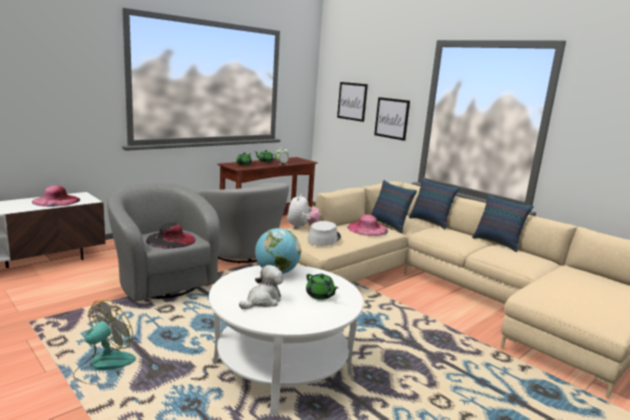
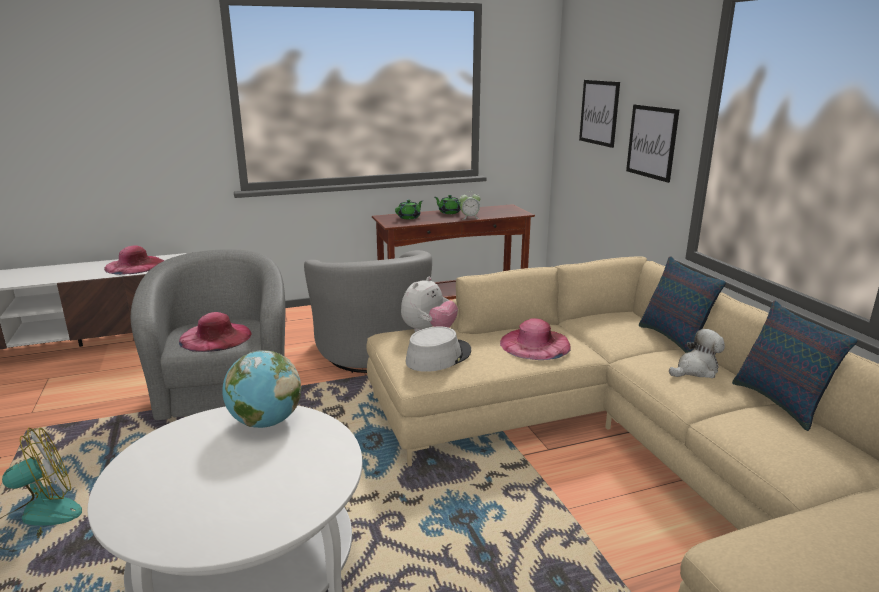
camera: 25 degrees right, 5 degrees up
black hat [146,223,196,249] -> pink hat [179,312,251,352]
plush toy [239,265,283,309] -> plush toy moved to [669,329,725,378]
green teapot [306,273,338,300] -> none
blue pillow [371,180,417,233] -> none

